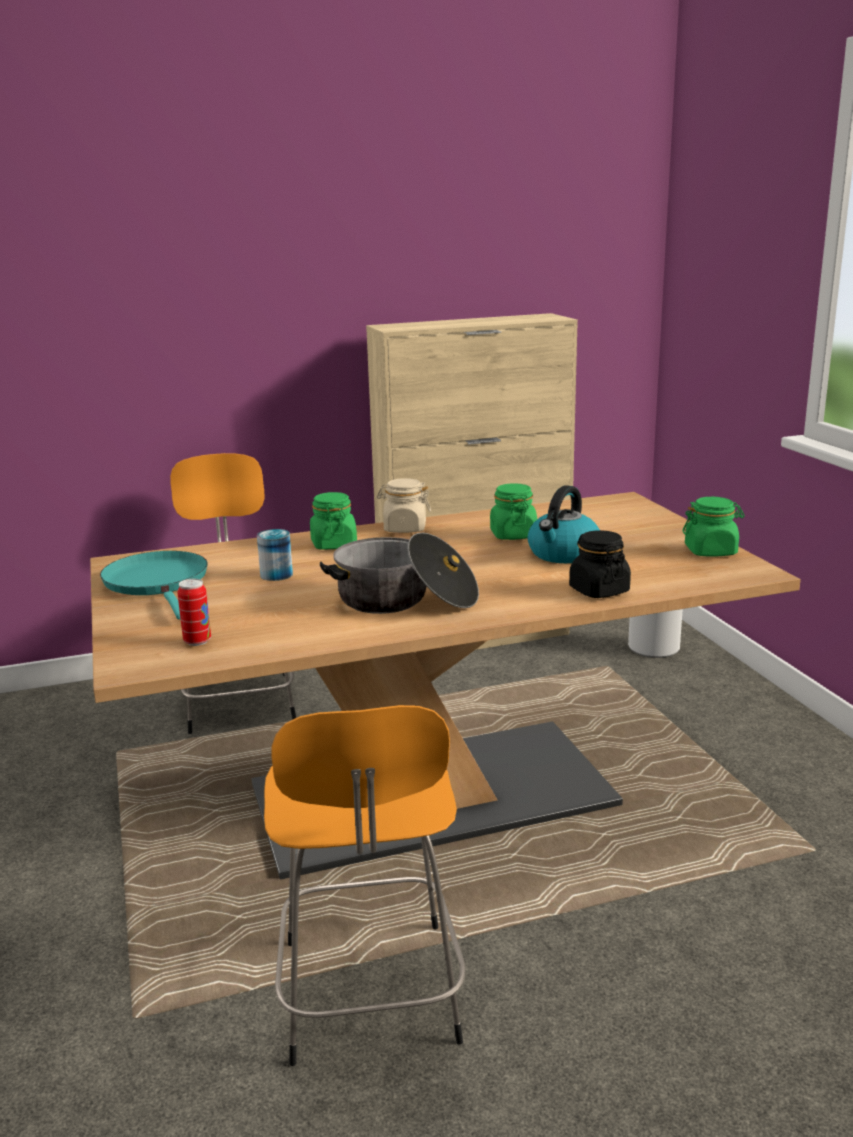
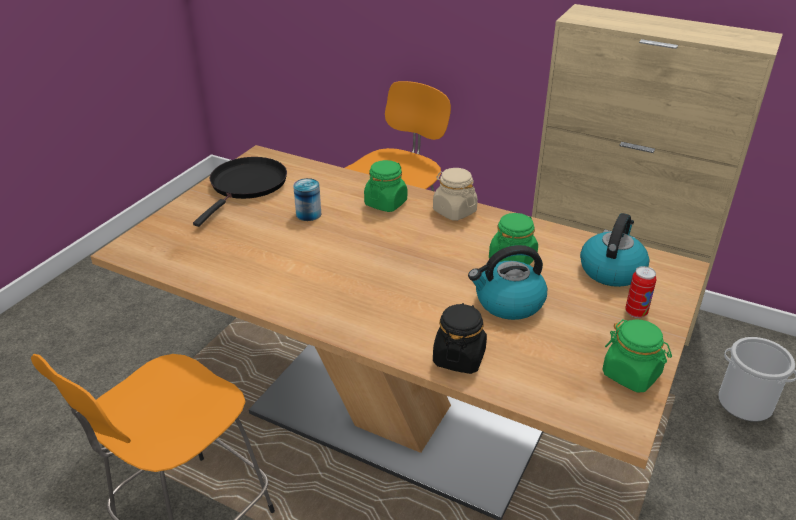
camera: 45 degrees right, 15 degrees up
turquoise frying pan [100,551,208,619] -> black frying pan [193,157,287,227]
can [177,579,211,646] -> can moved to [625,266,656,318]
cooking pot [320,533,479,614] -> none
none -> kettle [580,213,650,287]

